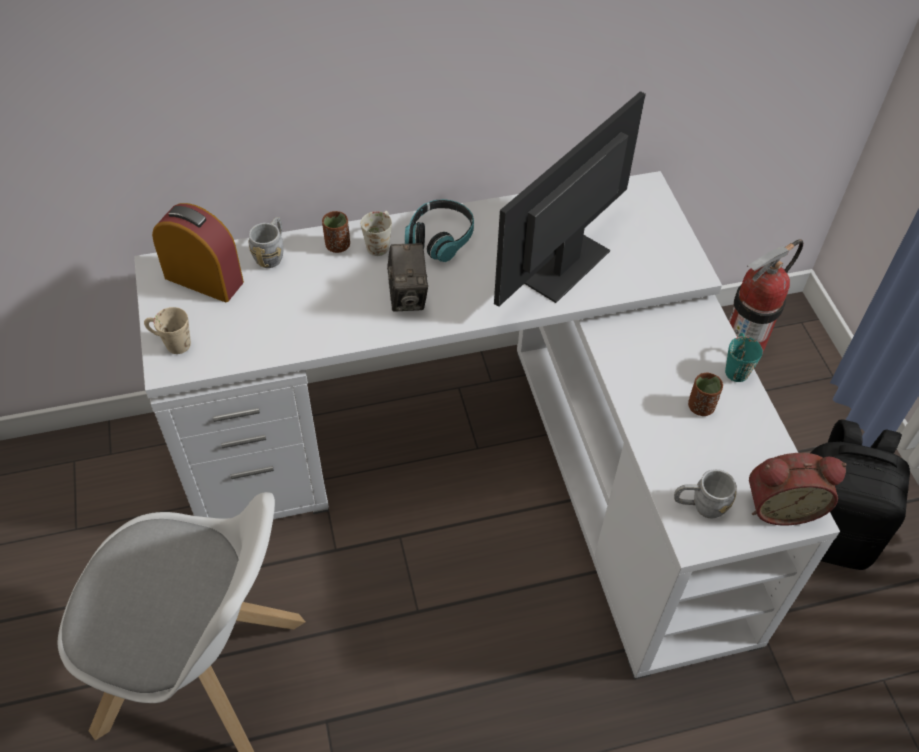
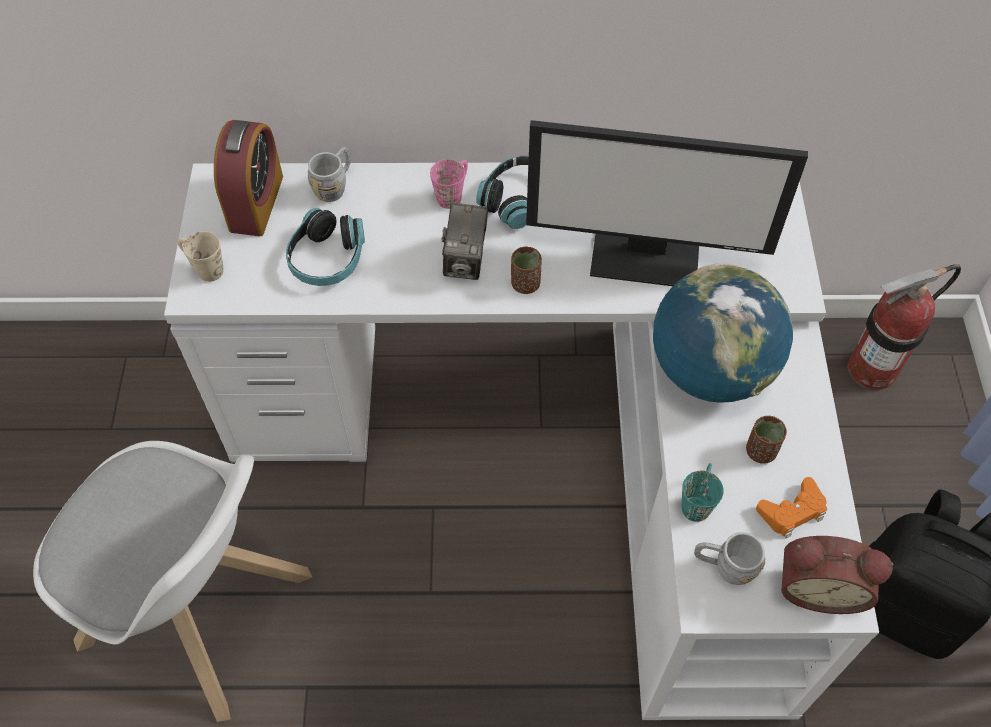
camera: 15 degrees right, 5 degrees up
alarm clock [152,203,244,302] -> alarm clock turned 60 degrees clockwise [214,120,283,236]
brown cup [322,211,350,253] -> brown cup moved to [511,247,542,294]
white mug [361,211,392,256] -> pink mug [430,159,468,209]
monitor [494,91,646,307] -> monitor turned 135 degrees counterclockwise [526,120,808,286]
turquoise mug [725,333,763,382] -> turquoise mug moved to [682,463,724,522]
none -> headphones [286,208,365,286]
none -> globe [653,263,793,403]
none -> orange game controller [756,477,827,538]

